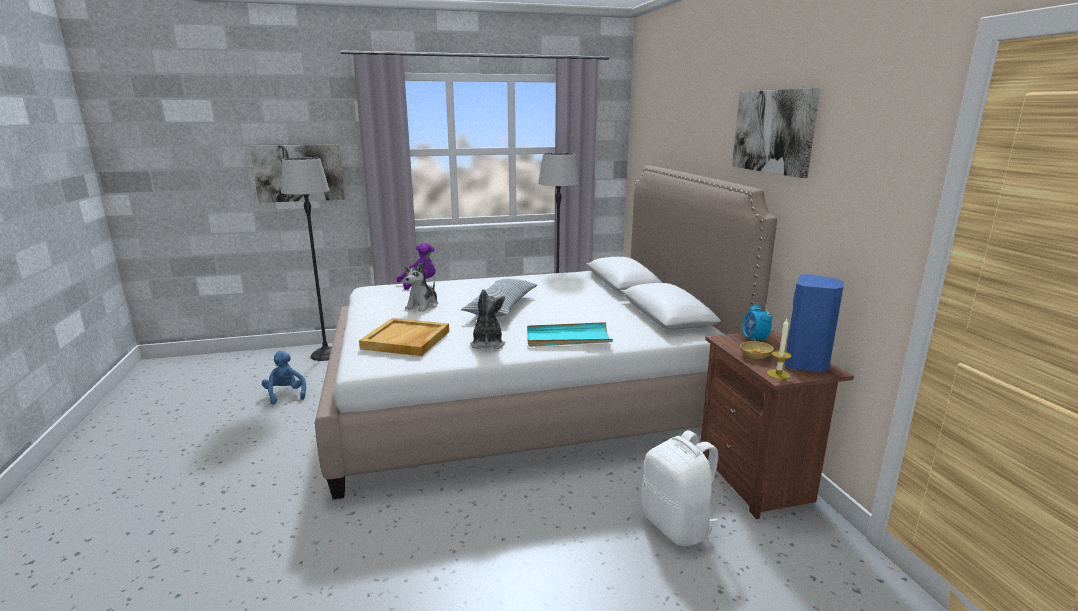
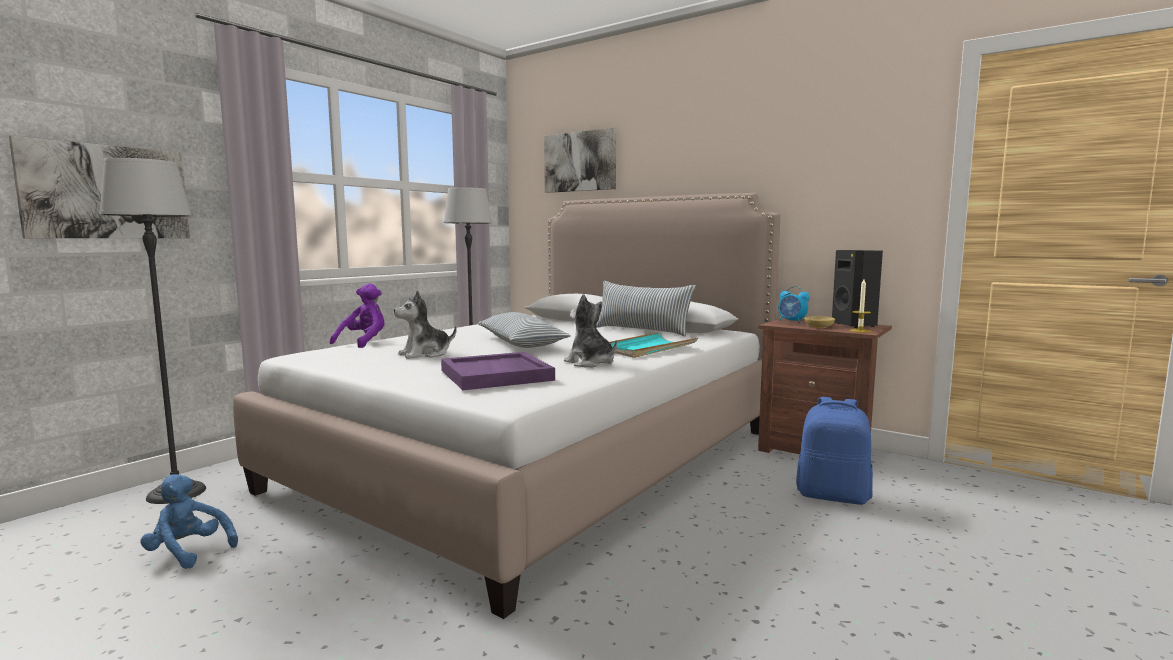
camera: 40 degrees left, 10 degrees down
beige tray [359,318,449,356] -> purple tray [441,352,555,390]
plush toy [404,262,438,312] -> plush toy turned 75 degrees clockwise [394,291,457,359]
white backpack [641,430,718,547] -> blue backpack [796,397,873,505]
picture [732,88,821,178] -> picture moved to [544,127,616,193]
blue speaker [784,274,844,372] -> black speaker [832,250,883,328]
none -> pillow [596,281,696,337]

